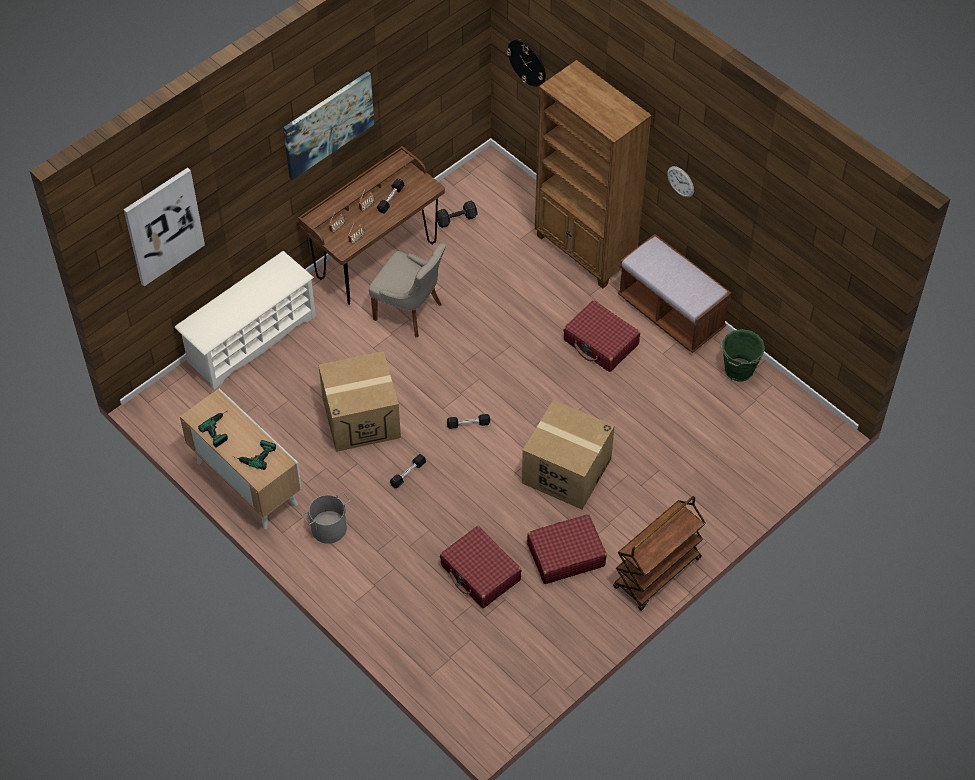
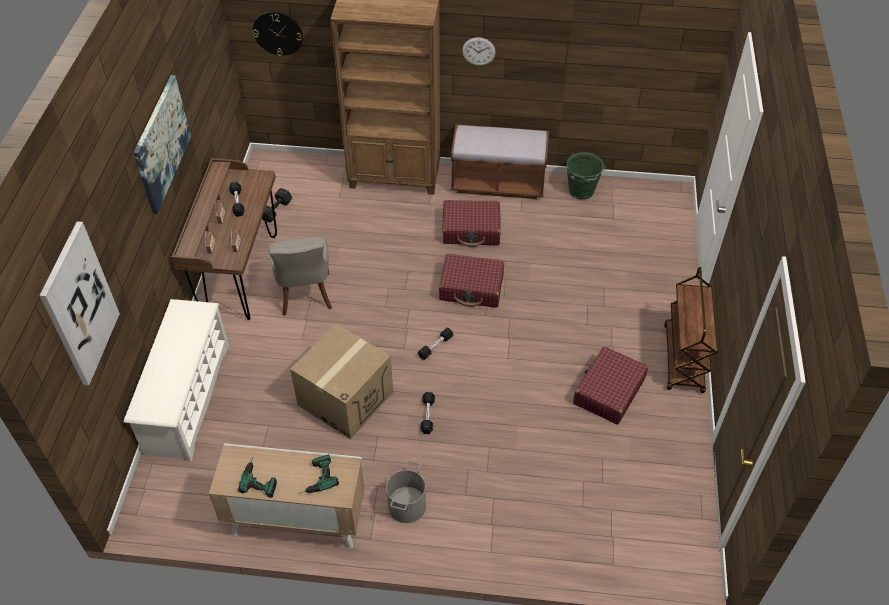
camera: 40 degrees left, 5 degrees down
grey chair [369,243,446,337] -> grey chair turned 90 degrees clockwise [269,237,332,316]
red suitcase [440,526,522,608] -> red suitcase moved to [439,254,504,308]
cardboard box [522,400,615,509] -> none

